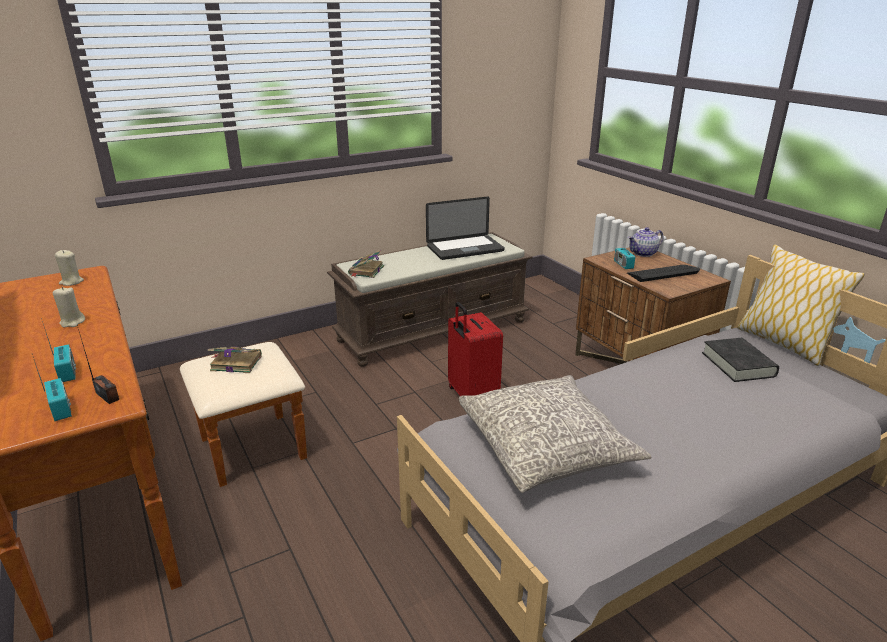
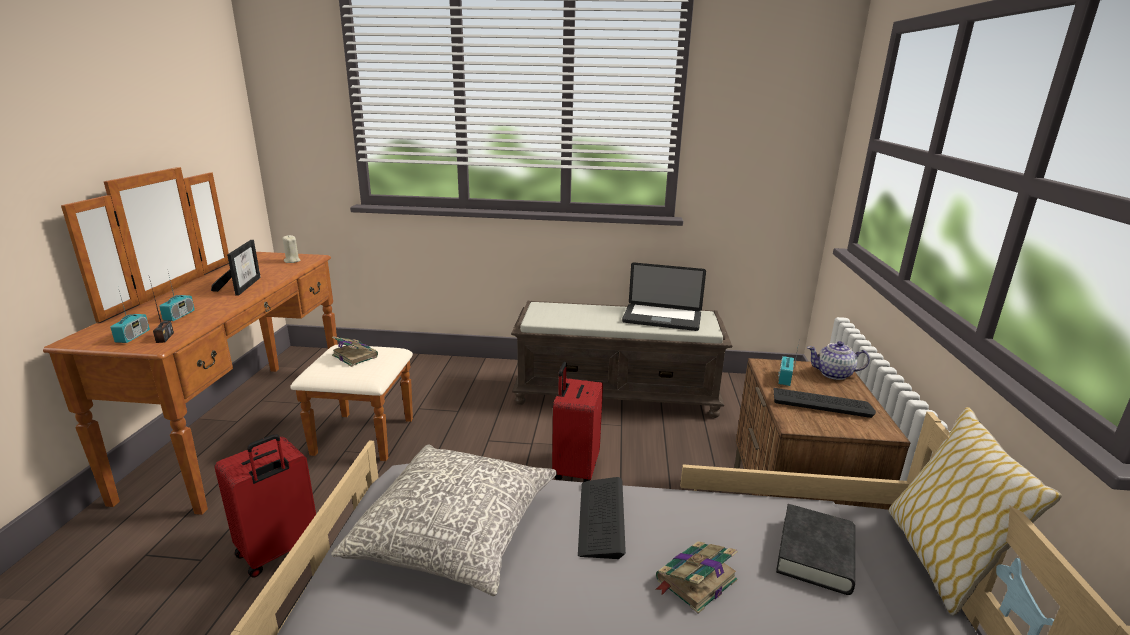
camera: 35 degrees right, 5 degrees down
beige candle [53,287,85,328] -> picture frame [211,240,261,296]
book [348,250,384,278] -> book moved to [655,541,738,614]
none -> red suitcase [214,434,316,578]
none -> keyboard [578,477,626,559]

